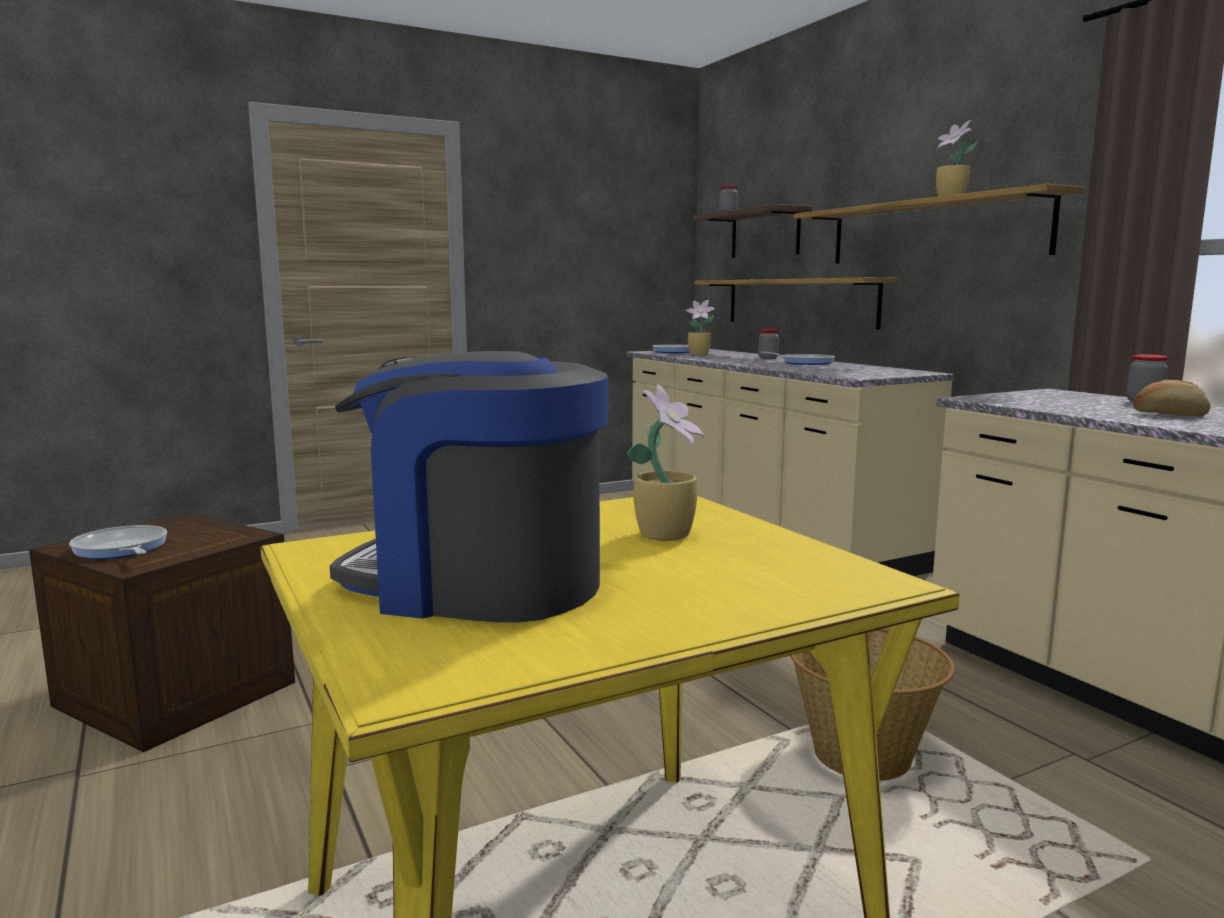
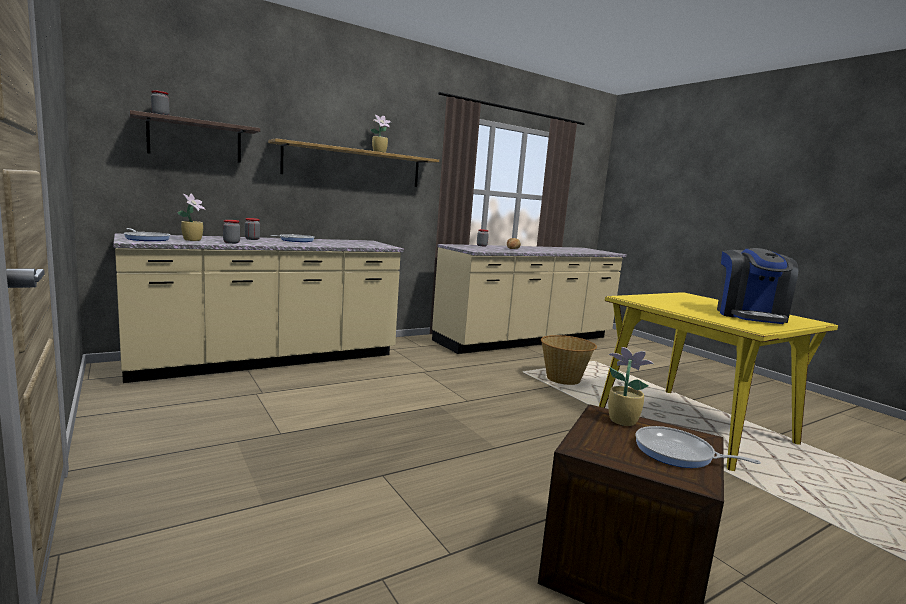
camera: 95 degrees left, 0 degrees up
frying pan [69,525,167,559] -> frying pan turned 75 degrees clockwise [635,426,761,468]
potted plant [627,384,705,541] -> potted plant moved to [608,347,654,426]
shelf [695,278,898,330] -> none
none -> jar [223,220,240,244]

